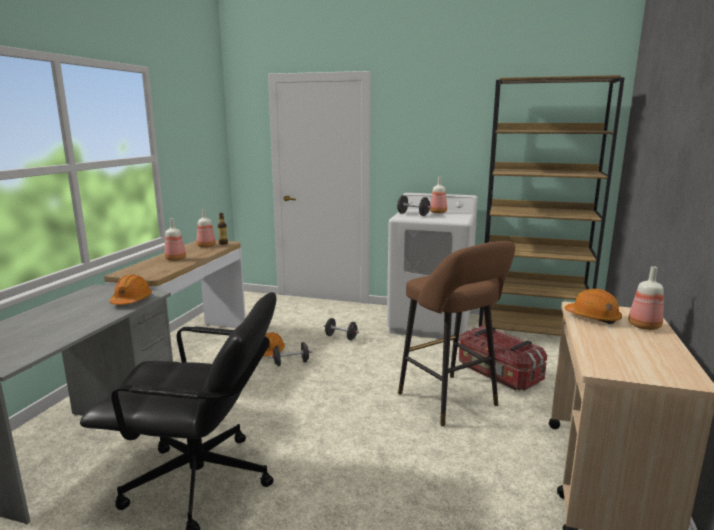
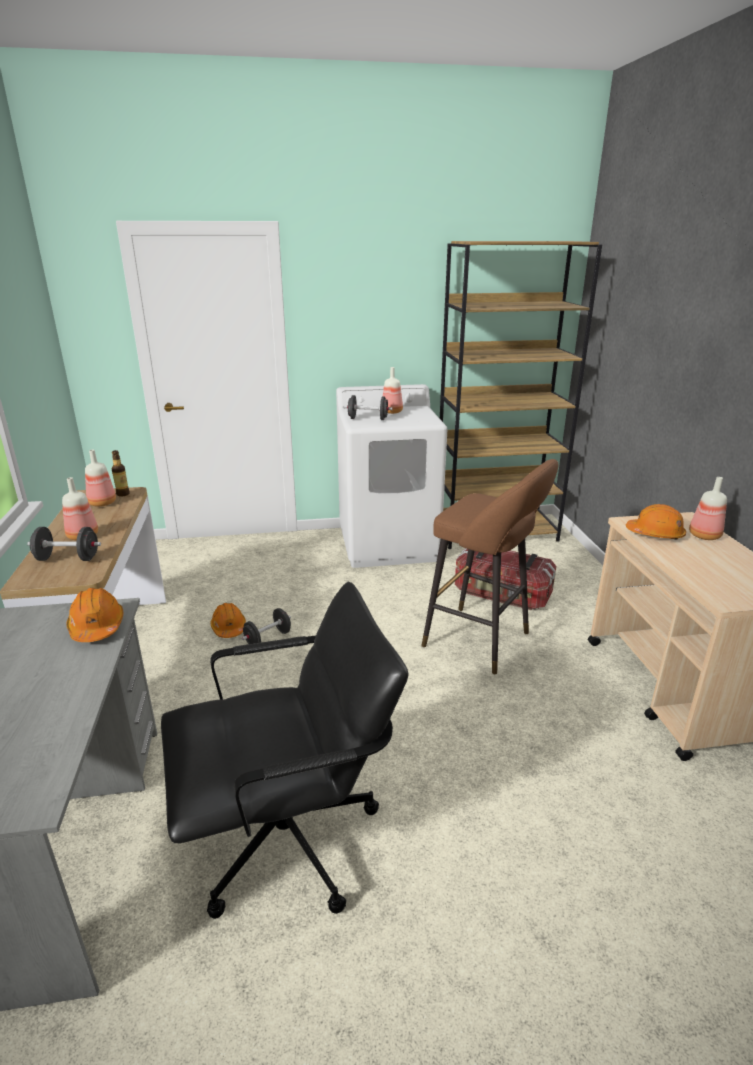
camera: 25 degrees left, 10 degrees up
black dumbbell [324,318,359,340] -> black dumbbell moved to [27,527,101,561]

